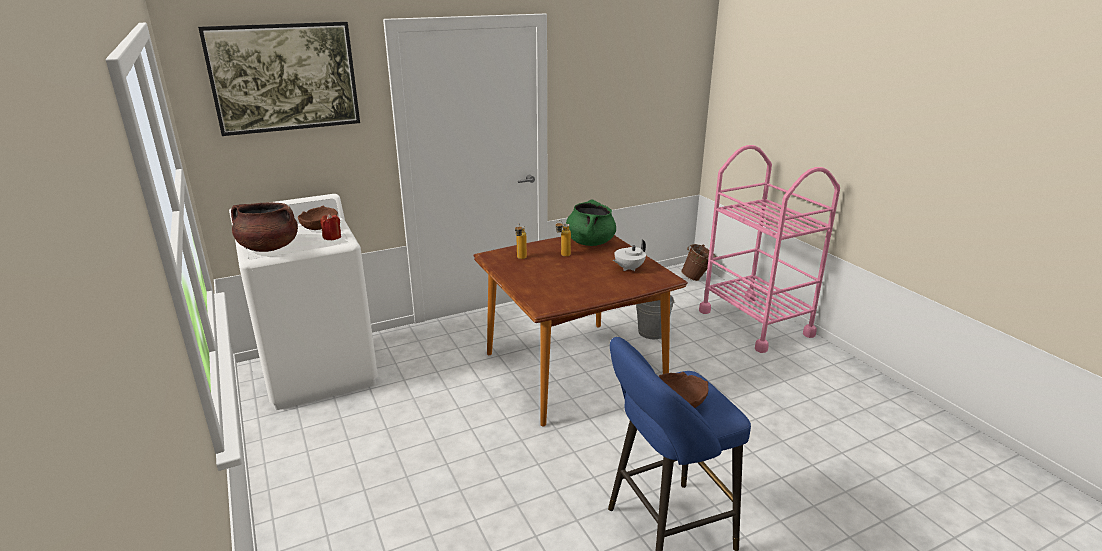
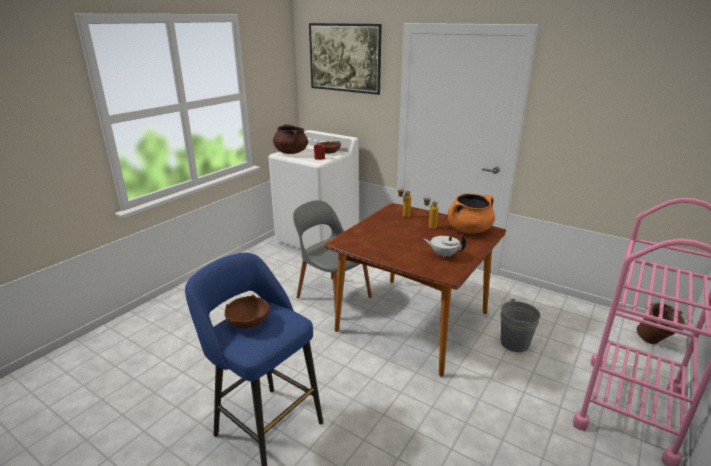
camera: 60 degrees right, 0 degrees up
green cooking pot [566,199,616,246] -> orange cooking pot [448,193,495,234]
none -> grey chair [293,200,372,311]

